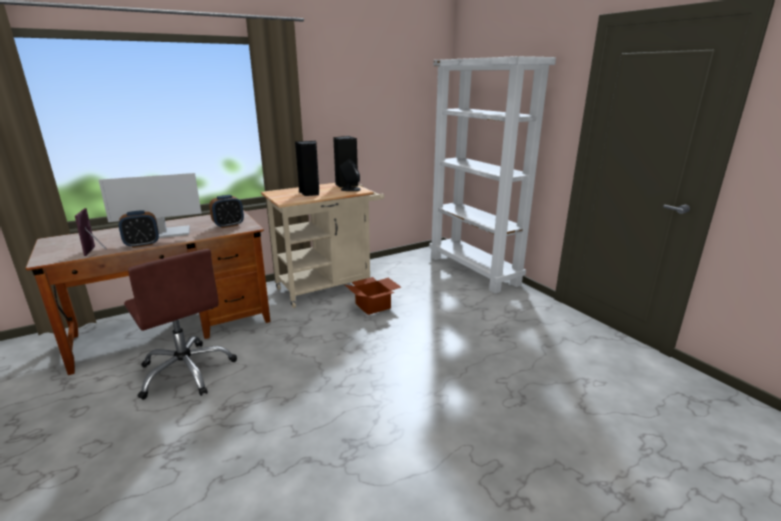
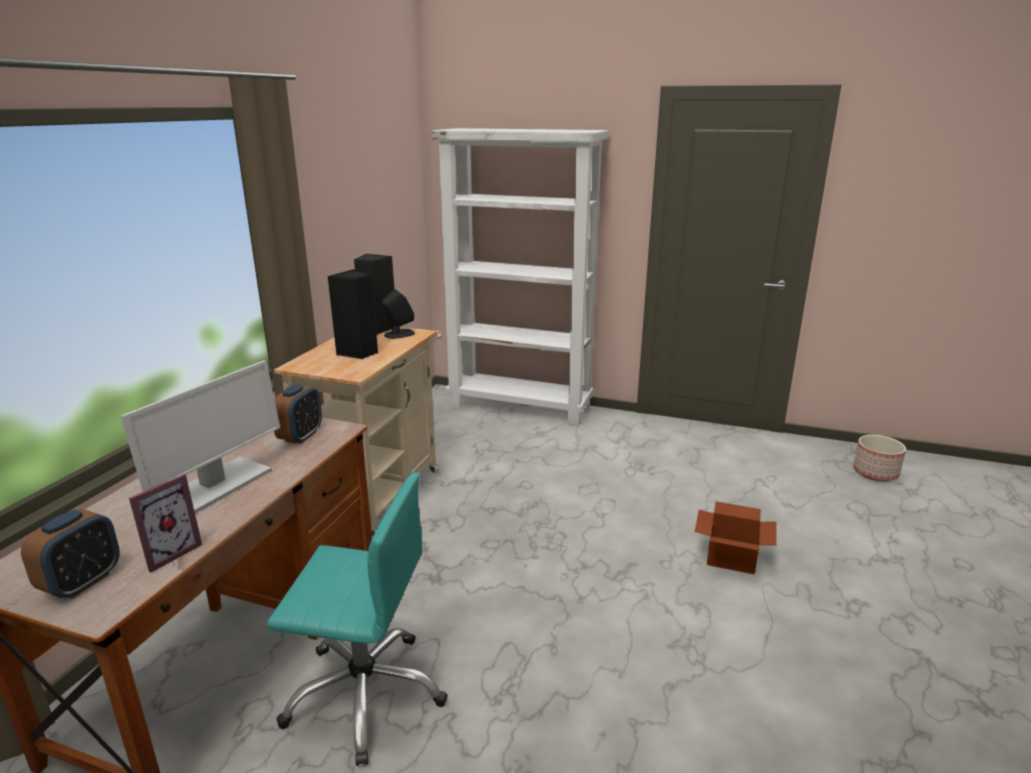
camera: 40 degrees left, 0 degrees up
picture frame [75,208,107,256] -> picture frame turned 90 degrees counterclockwise [129,474,202,573]
alarm clock [118,210,159,248] -> alarm clock moved to [21,509,120,599]
brown office chair [124,249,237,400] -> turquoise office chair [267,472,448,766]
cardboard box [345,277,401,315] -> cardboard box moved to [695,501,776,574]
none -> planter [853,435,906,481]

